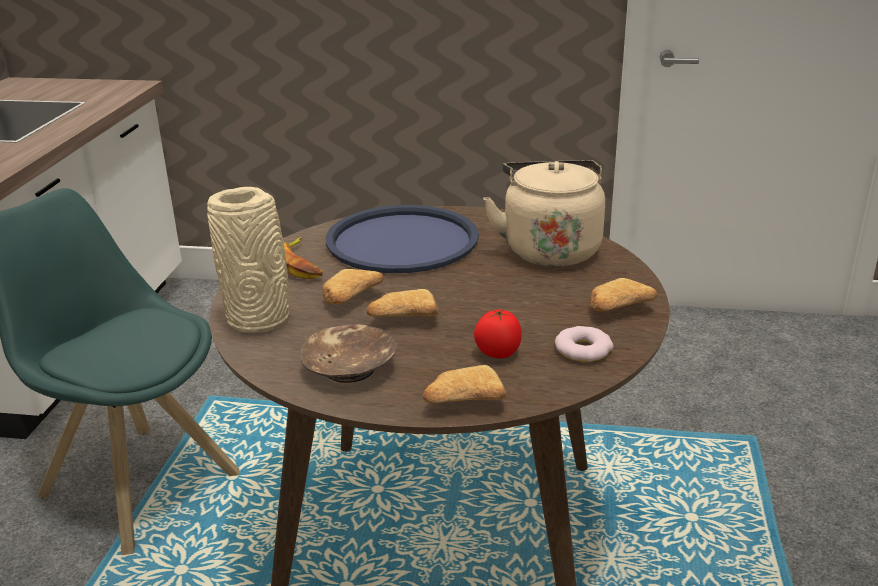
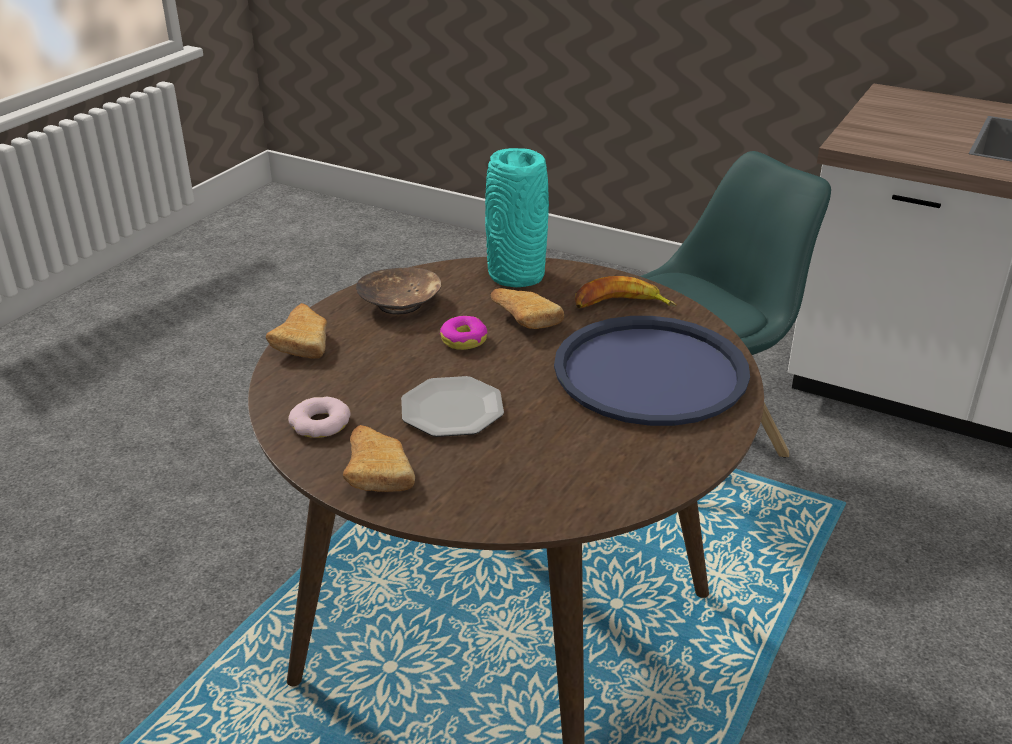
camera: 110 degrees right, 5 degrees up
beige vase [207,187,289,333] -> turquoise vase [485,148,549,287]
bread [366,289,439,317] -> donut [440,316,488,350]
tomato [474,309,522,358] -> none
beige kettle [483,160,605,266] -> none
none -> plate [401,376,504,437]

